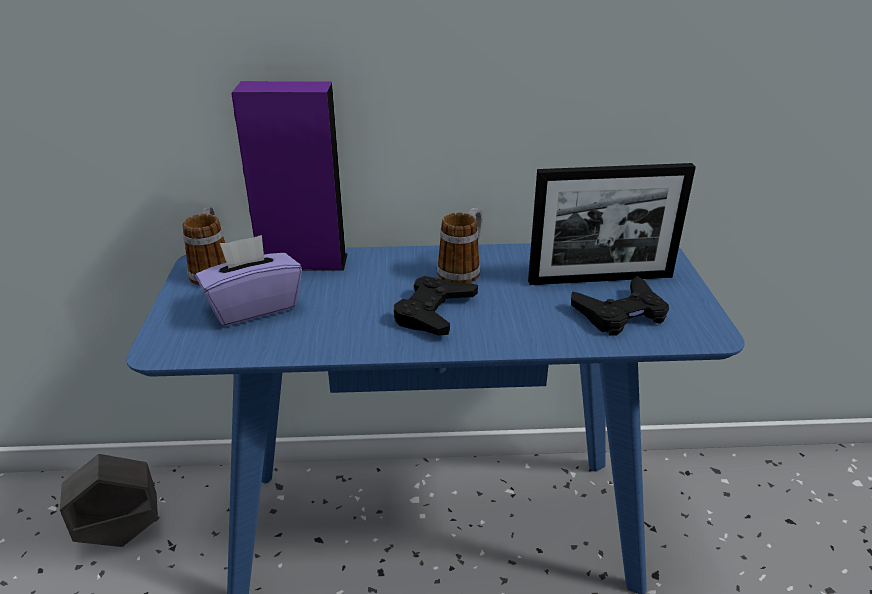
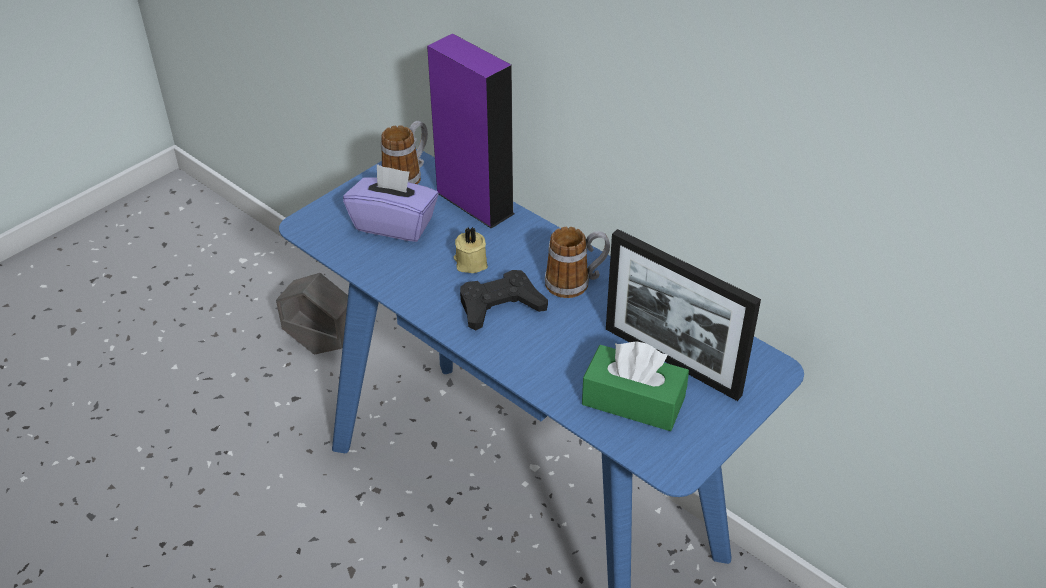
camera: 45 degrees right, 10 degrees up
black game controller [571,276,669,336] -> green tissue box [582,341,689,431]
none -> beige candle [454,227,488,273]

